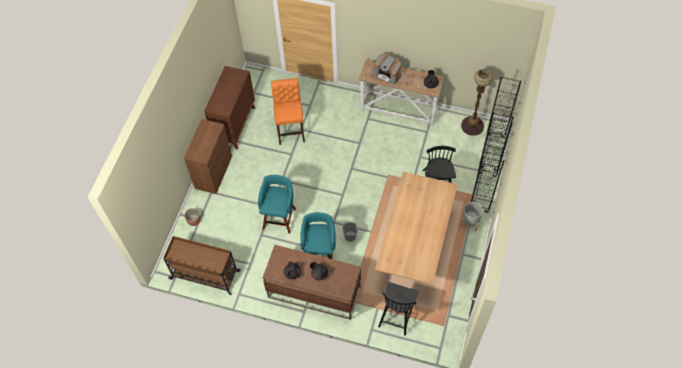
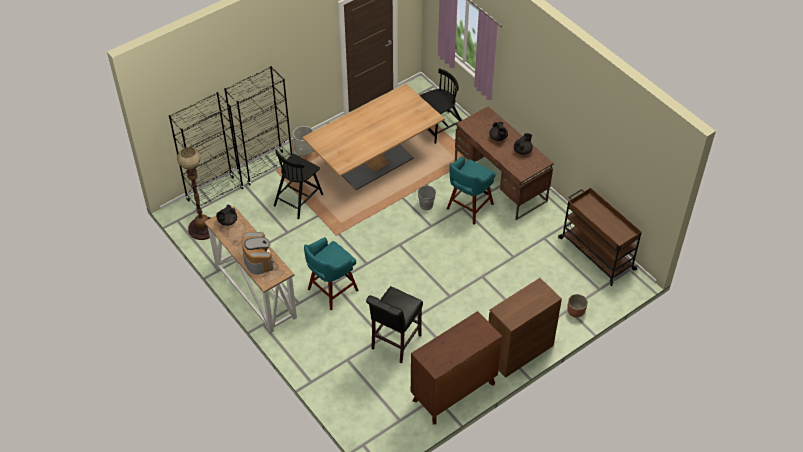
camera: 145 degrees left, 10 degrees down
turquoise stool [258,175,296,234] -> turquoise stool moved to [304,237,358,310]
orange stool [271,78,305,145] -> black stool [366,286,423,364]

